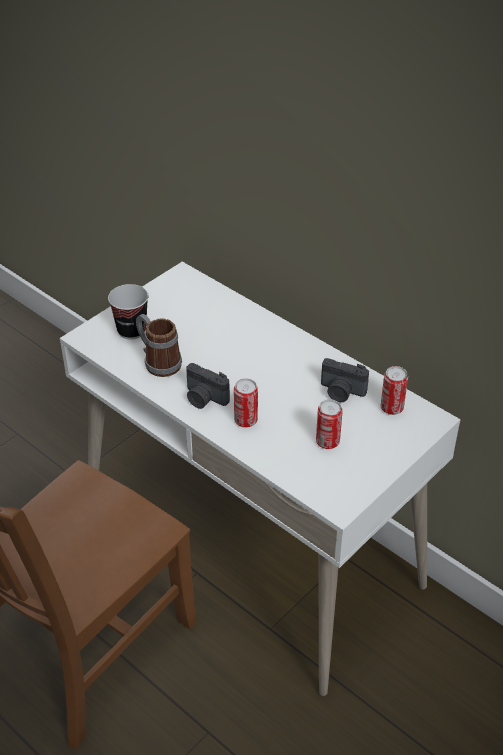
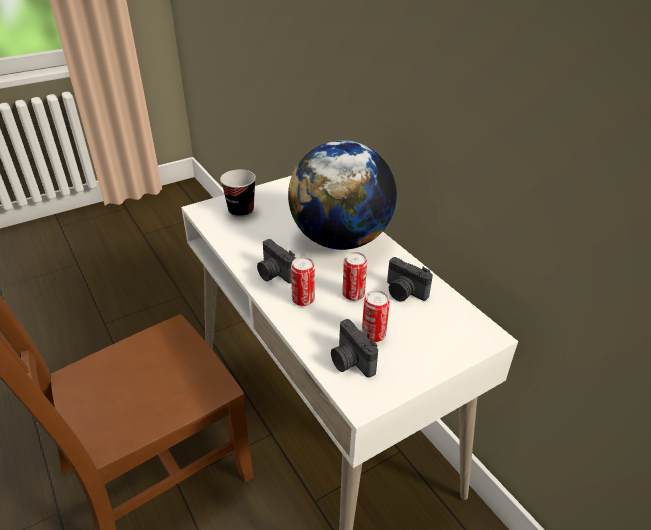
camera: 15 degrees right, 5 degrees down
mug [136,314,182,377] -> none
can [381,366,408,415] -> can moved to [342,252,367,301]
none -> globe [288,140,397,250]
none -> camera [331,319,378,378]

